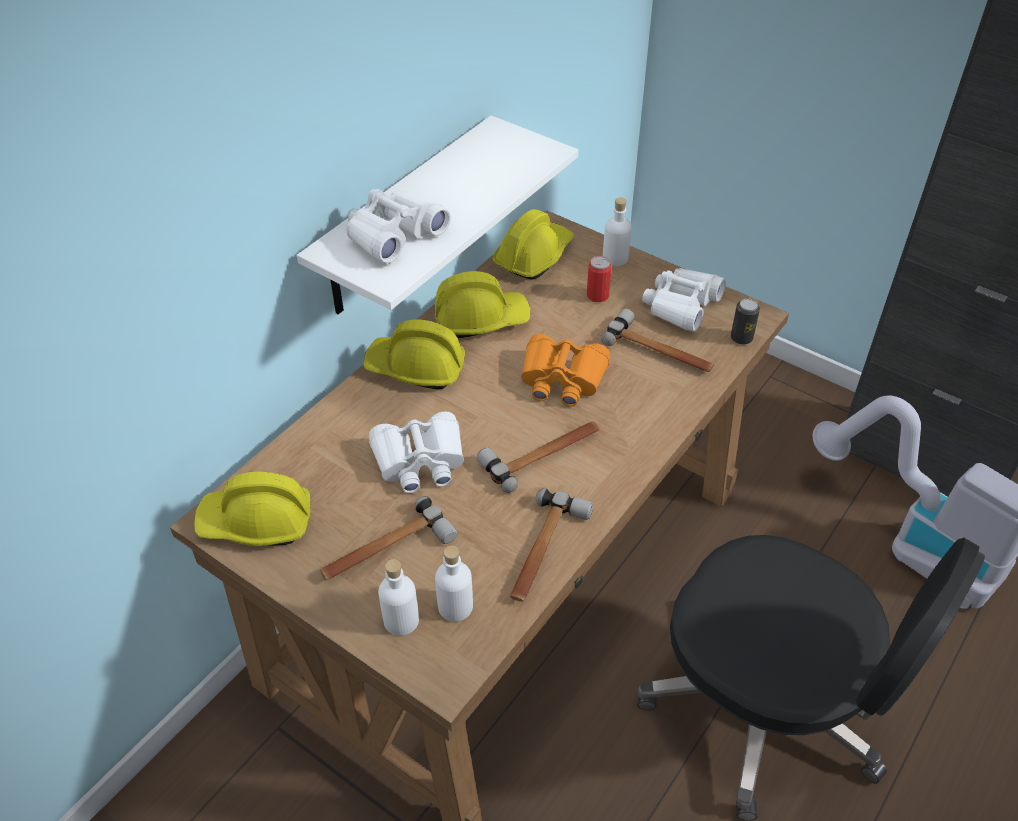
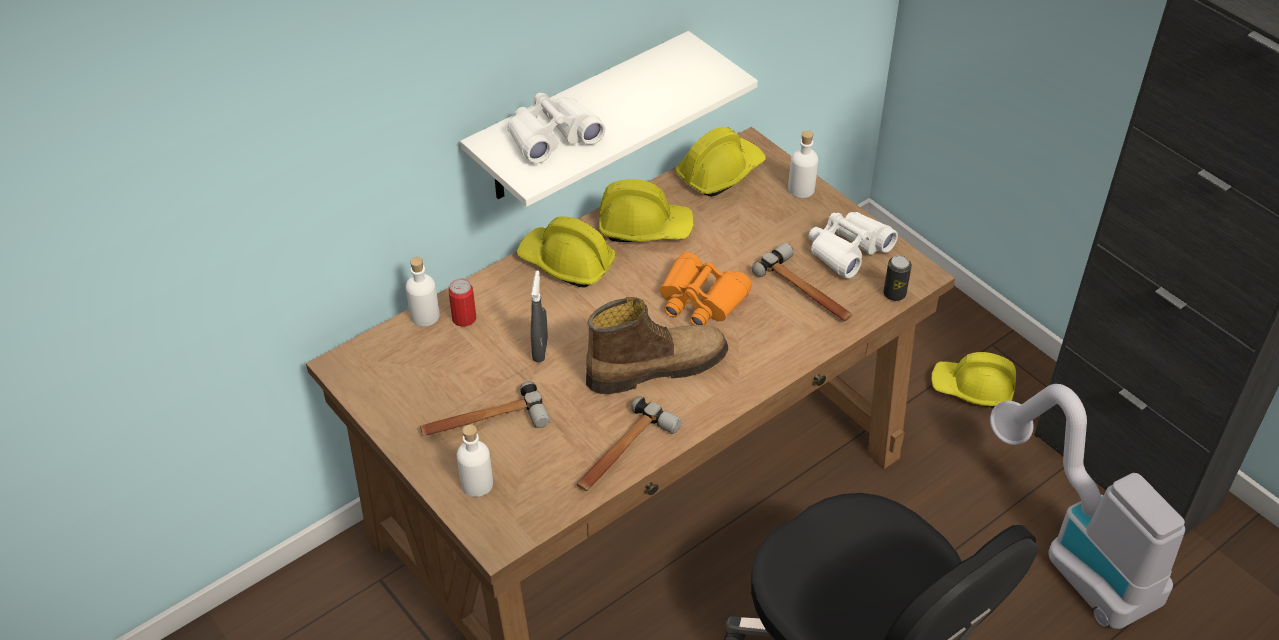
camera: 15 degrees right, 0 degrees up
yellow hard hat [194,471,311,546] -> yellow hard hat moved to [931,352,1016,408]
white binoculars [369,411,464,493] -> grey spray bottle [531,271,548,362]
white bottle [435,545,473,622] -> white bottle moved to [406,257,440,327]
hammer [477,421,600,493] -> boot [586,297,728,394]
can [587,256,611,302] -> can moved to [449,278,476,327]

